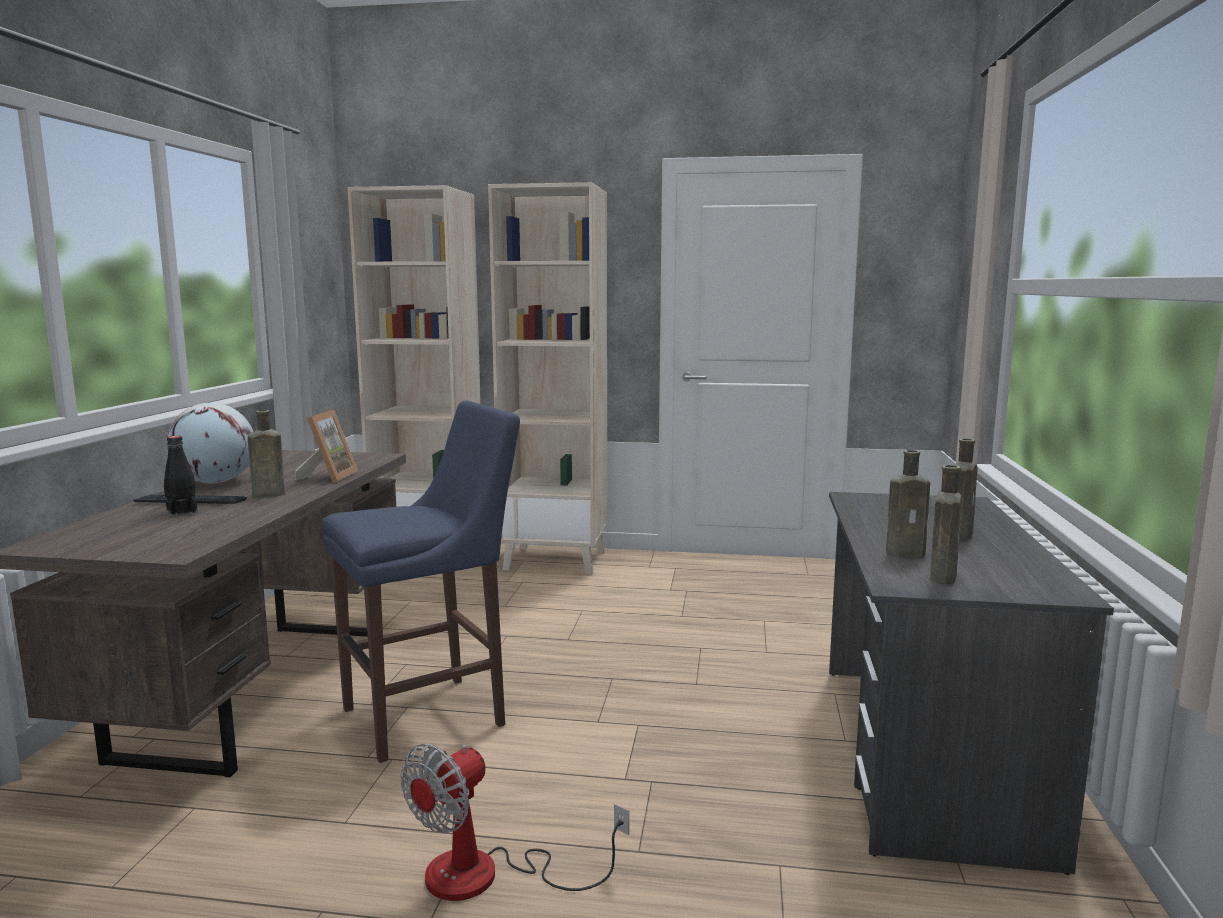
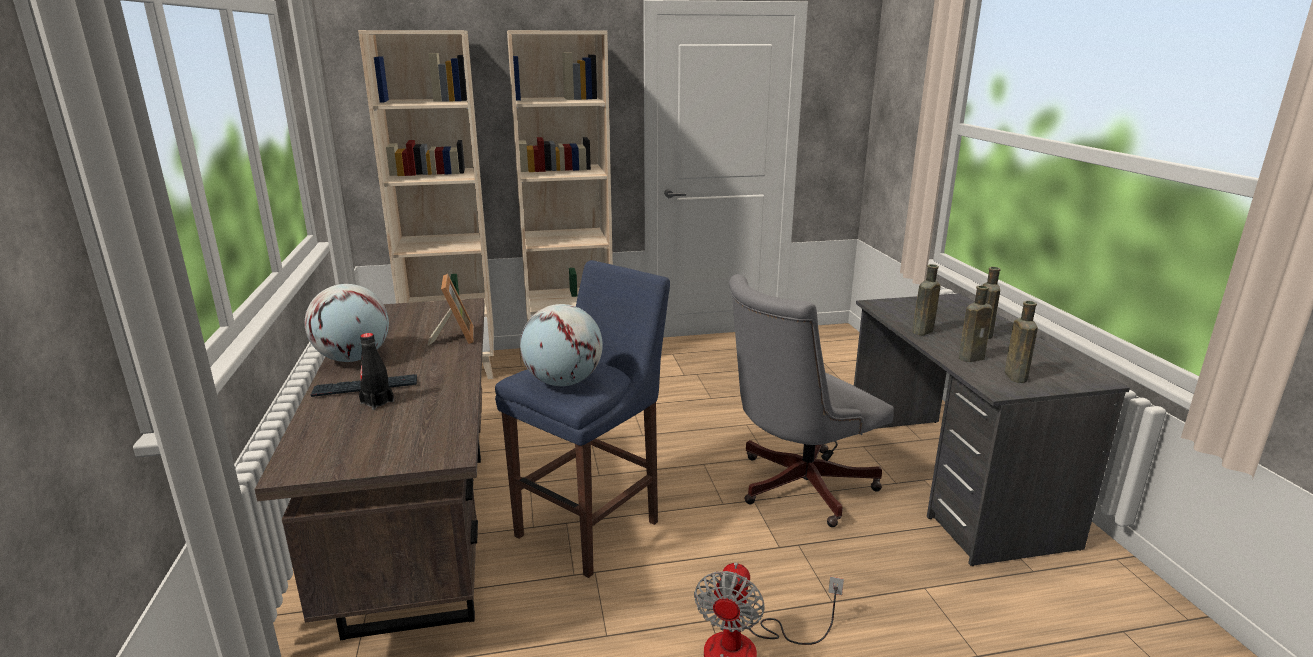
camera: 20 degrees left, 10 degrees up
brown bottle [248,410,285,498] -> brown bottle moved to [912,264,940,335]
none -> globe [520,304,603,386]
none -> grey office chair [729,274,894,527]

